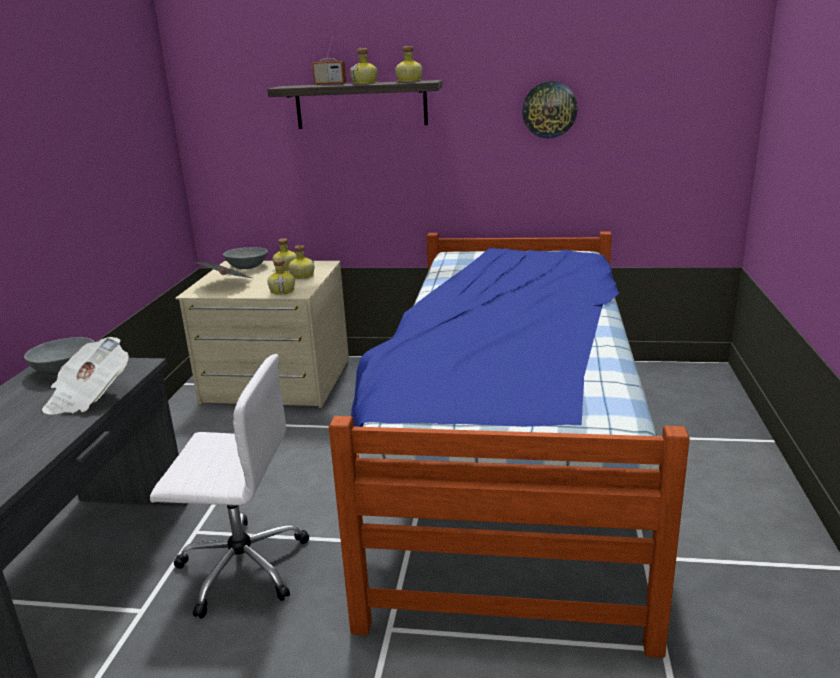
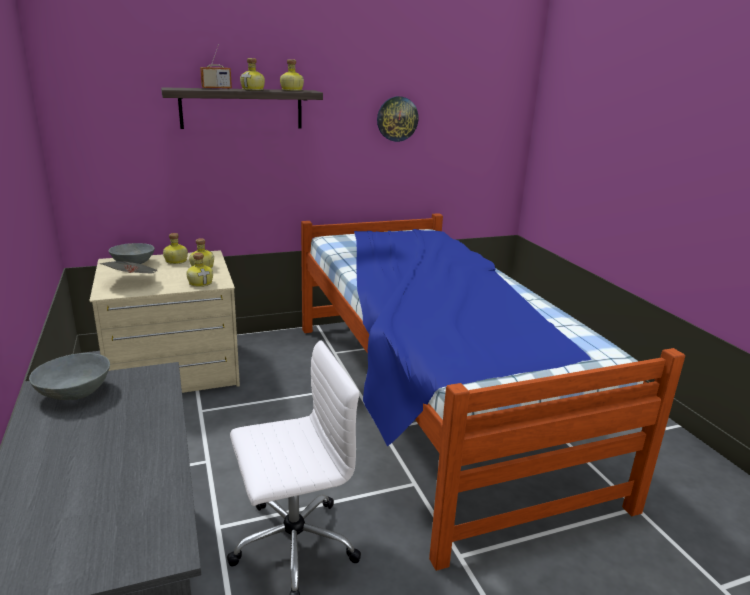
camera: 30 degrees left, 0 degrees up
newspaper [42,337,129,415] -> none

